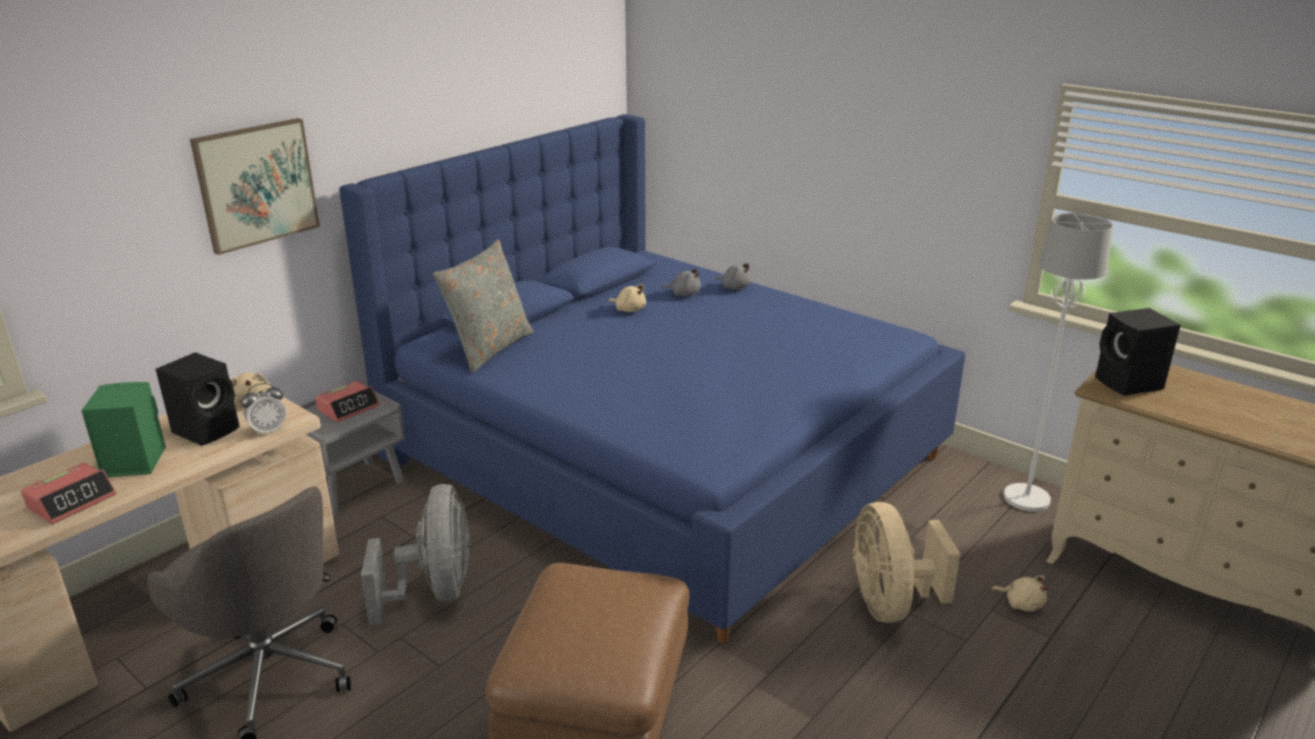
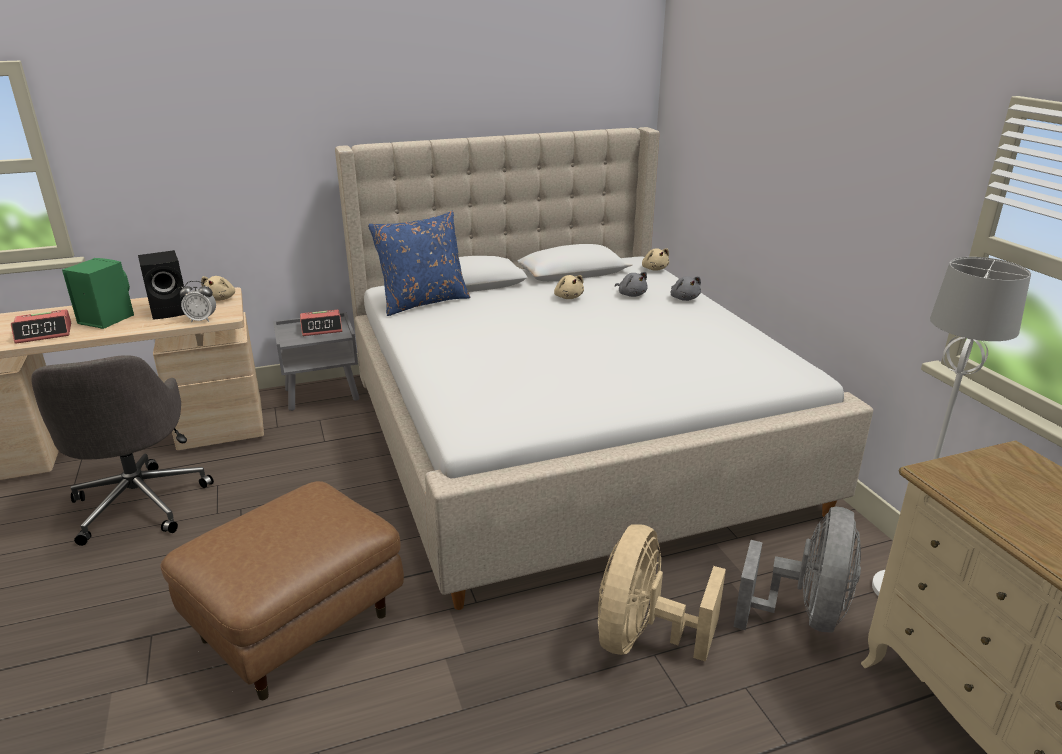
camera: 30 degrees right, 0 degrees up
picture [190,118,320,255] -> none
blue bed [339,114,965,644] -> beige bed [335,127,873,610]
grey fan [361,484,471,625] -> grey fan moved to [733,507,861,632]
grey pillow [433,240,534,373] -> blue pillow [368,211,471,316]
beige plush toy [991,576,1048,611] -> beige plush toy moved to [642,248,669,271]
black speaker [1095,308,1181,396] -> none

